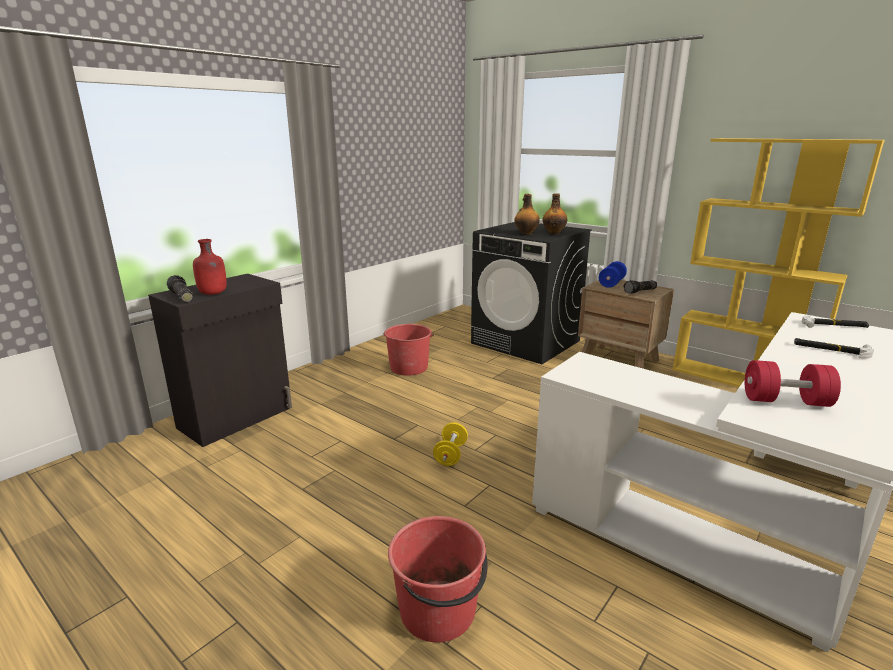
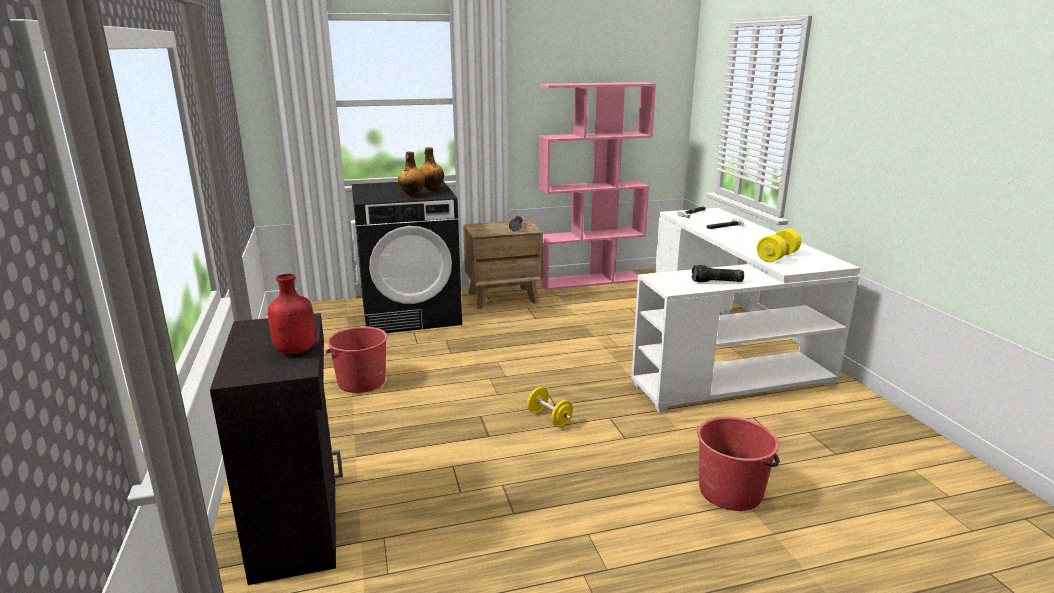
camera: 55 degrees left, 0 degrees up
flashlight [167,275,194,303] -> flashlight moved to [692,265,744,282]
blue dumbbell [599,261,627,288] -> none
yellow bookcase [673,138,885,387] -> pink bookcase [538,82,656,290]
red dumbbell [745,360,841,407] -> yellow dumbbell [757,229,801,262]

